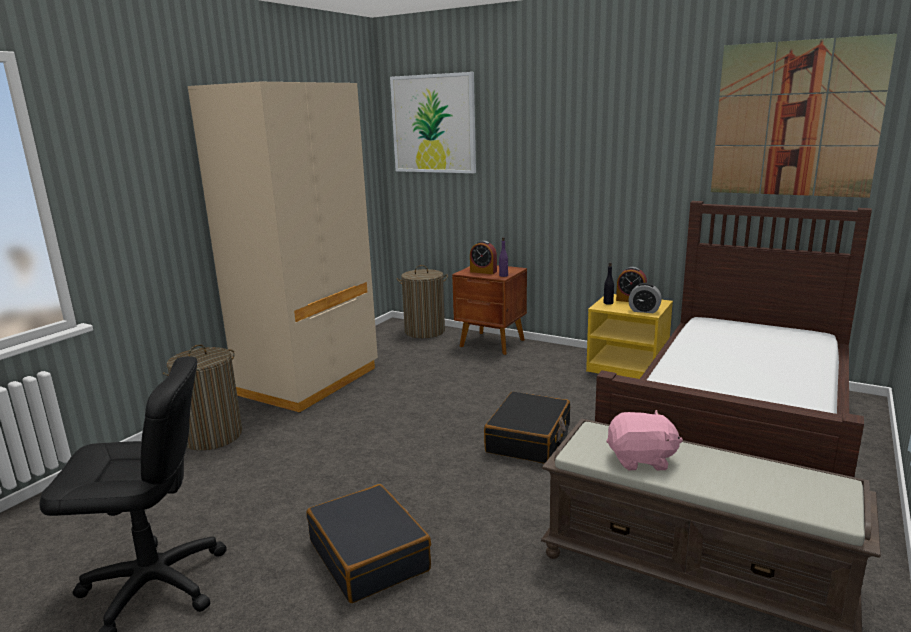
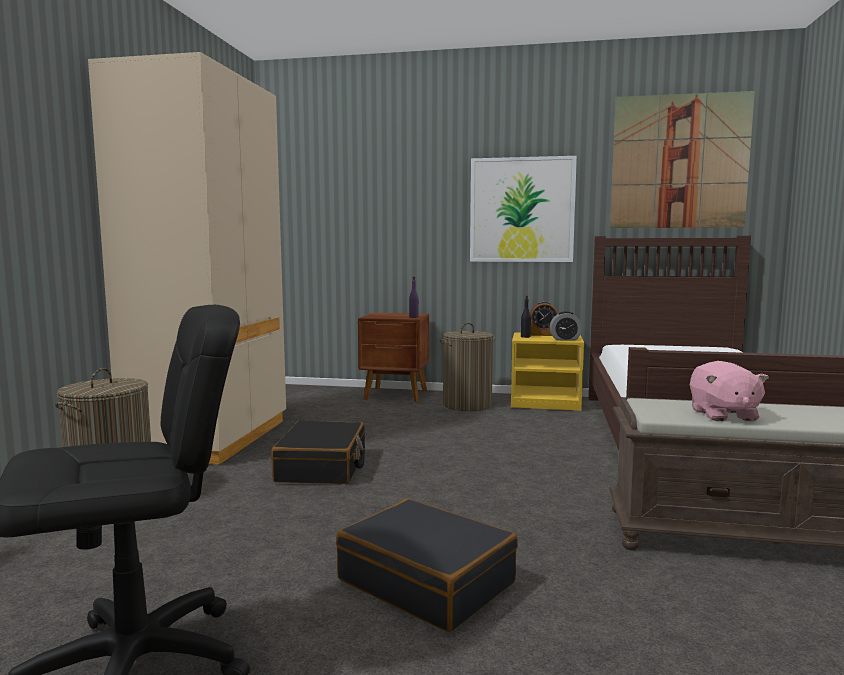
camera: 20 degrees left, 10 degrees down
picture [390,72,476,173] -> picture moved to [470,156,577,262]
laundry basket [396,265,448,338] -> laundry basket moved to [440,323,495,411]
alarm clock [470,240,497,274] -> none
black suitcase [484,392,570,464] -> black suitcase moved to [271,421,365,484]
pink plush toy [607,410,683,470] -> pink plush toy turned 105 degrees clockwise [690,361,769,421]

